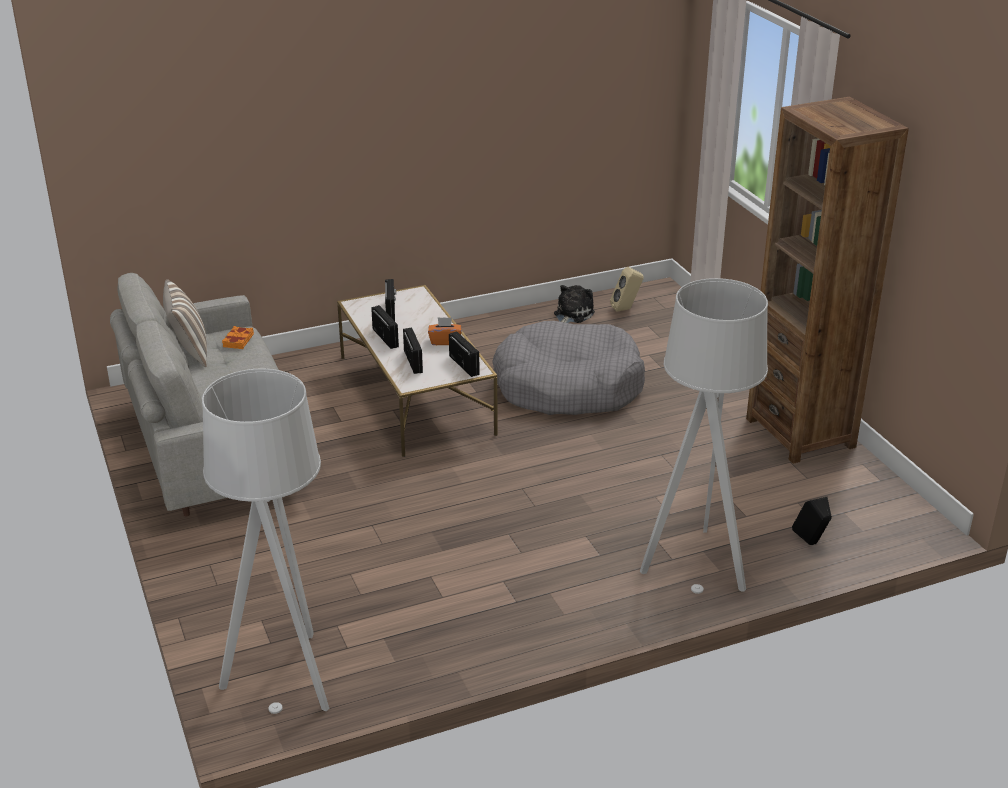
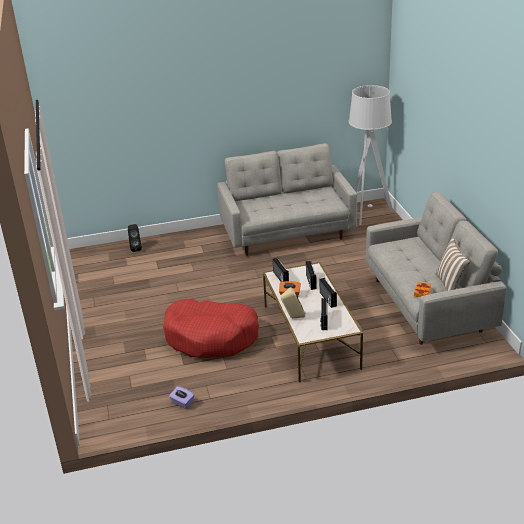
camera: 170 degrees left, 0 degrees up
grey dog bed [492,321,645,415] -> red dog bed [163,299,259,358]
plush toy [554,285,595,323] -> purple tissue box [169,386,194,409]
beige speaker [610,267,644,312] -> beige speaker moved to [281,287,305,318]
grey floor lamp [640,278,768,594] -> none
brown bookcase [746,97,909,464] -> none
none -> grey sofa [217,143,357,256]

